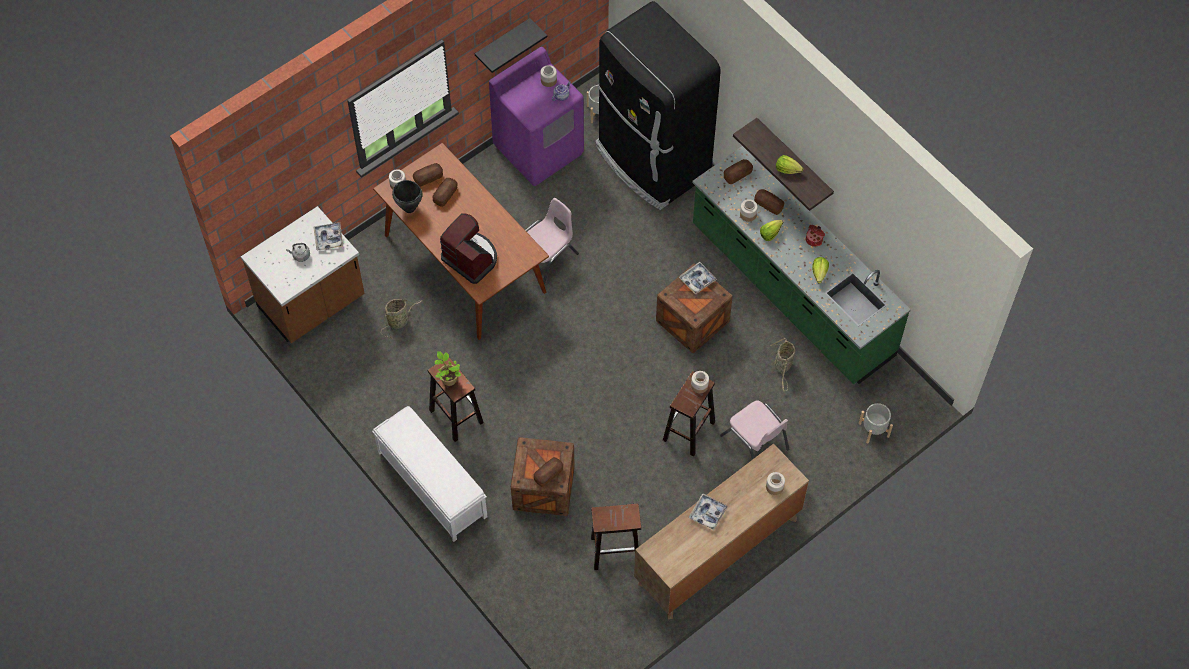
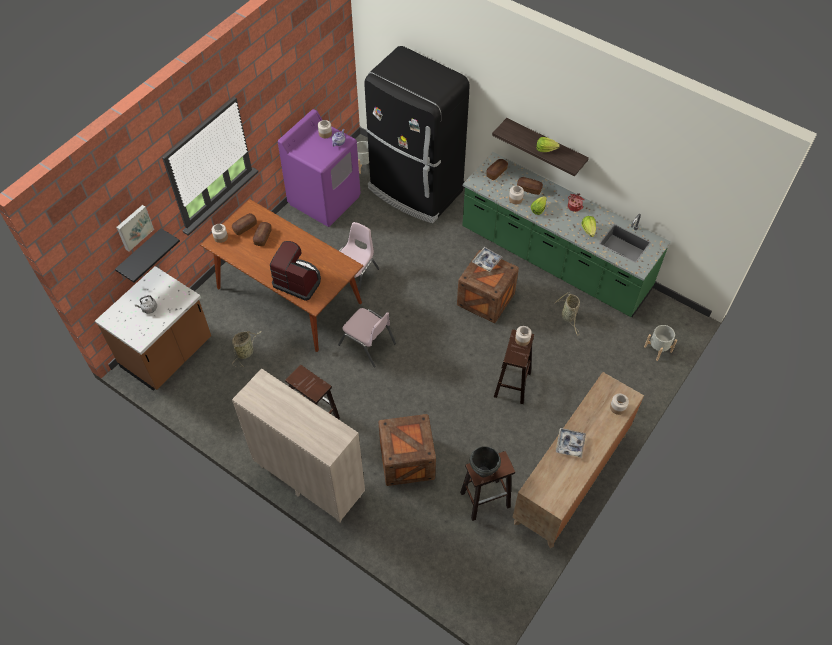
camera: 15 degrees left, 5 degrees down
tray [313,222,343,251] -> none
white bench [372,406,488,542] -> beige cabinet [232,368,365,523]
black cooking pot [392,180,423,213] -> black cooking pot moved to [470,446,501,477]
potted plant [435,351,461,386] -> none
black shelf [475,18,547,73] -> black shelf moved to [115,228,180,282]
bread [533,457,563,487] -> none
pink chair [720,400,789,460] -> pink chair moved to [338,308,396,367]
none -> picture [116,205,154,251]

